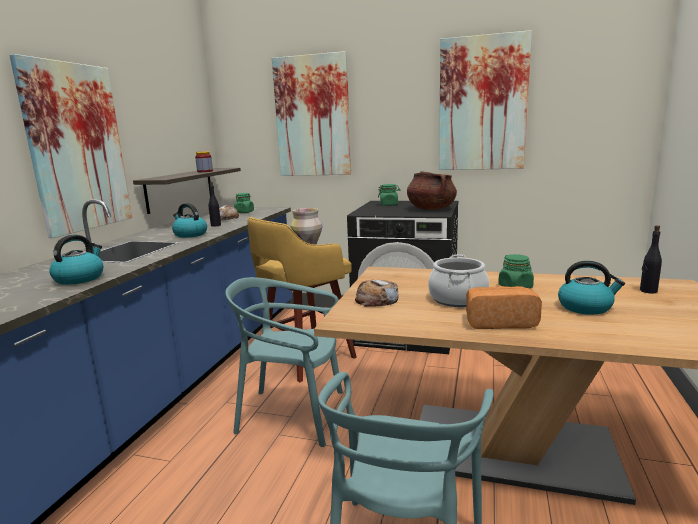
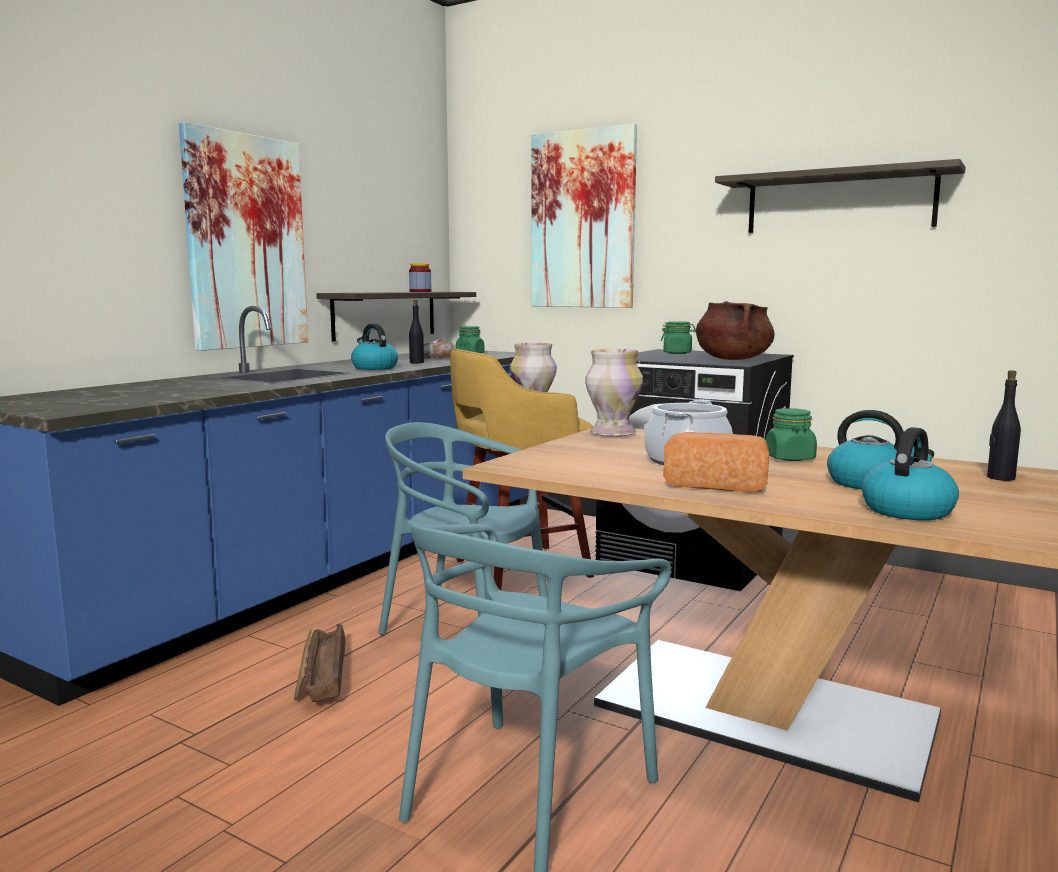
camera: 15 degrees right, 5 degrees down
kettle [49,235,103,285] -> kettle moved to [862,427,959,520]
bread [355,279,399,307] -> none
picture [439,30,532,170] -> shelf [715,159,966,233]
none -> crate [294,623,345,702]
none -> vase [585,349,643,436]

